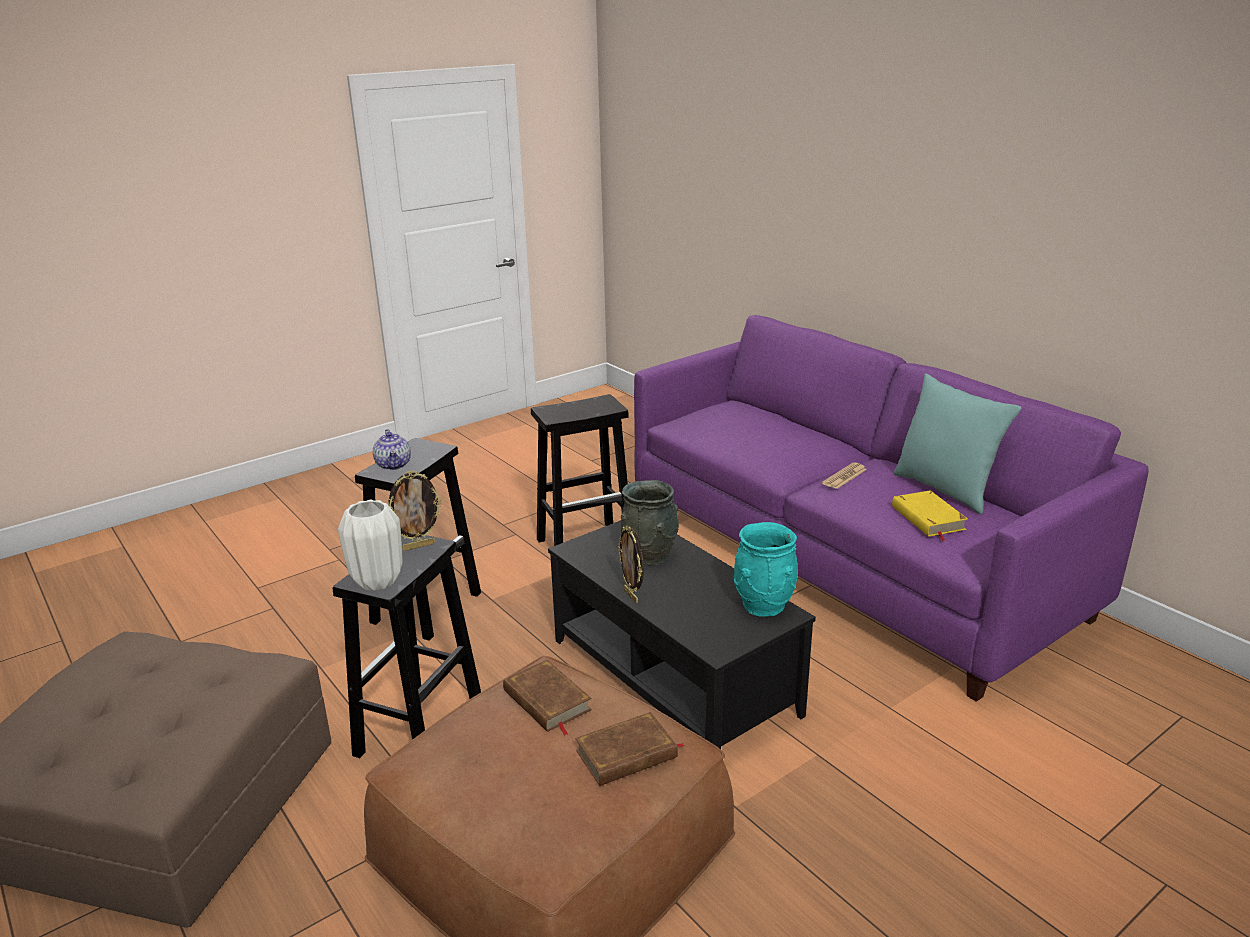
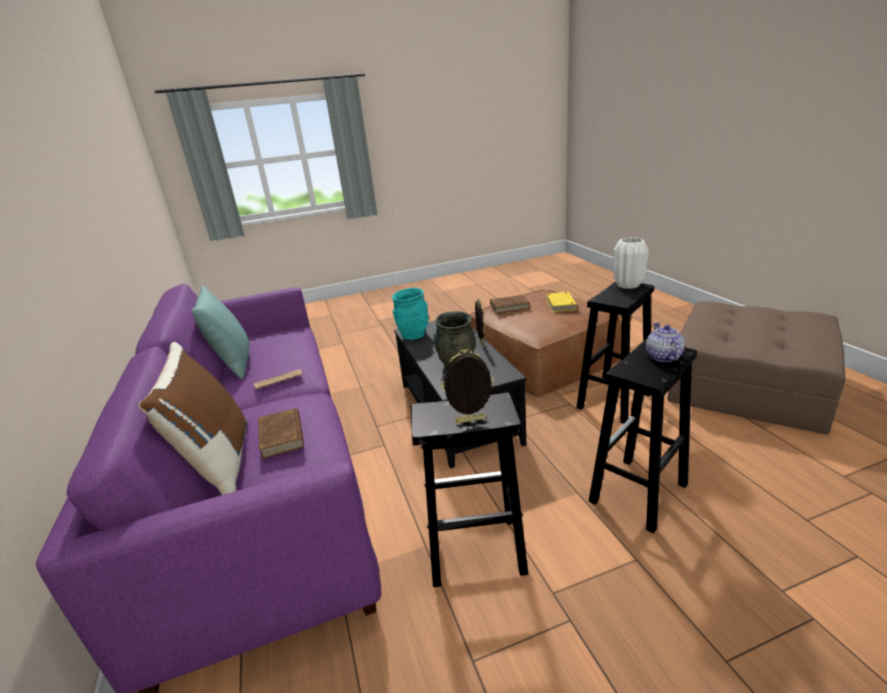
camera: 160 degrees left, 0 degrees up
picture frame [389,470,442,551] -> picture frame moved to [441,349,494,423]
brown book [503,660,592,735] -> brown book moved to [258,408,304,459]
yellow book [892,490,968,541] -> yellow book moved to [546,292,577,312]
none -> brown pillow [138,342,248,495]

